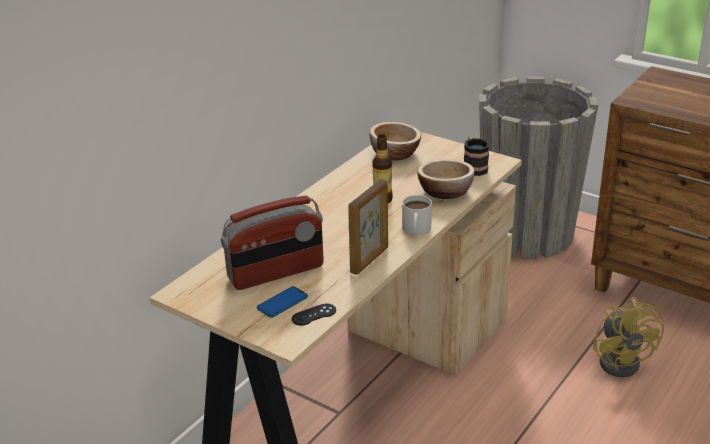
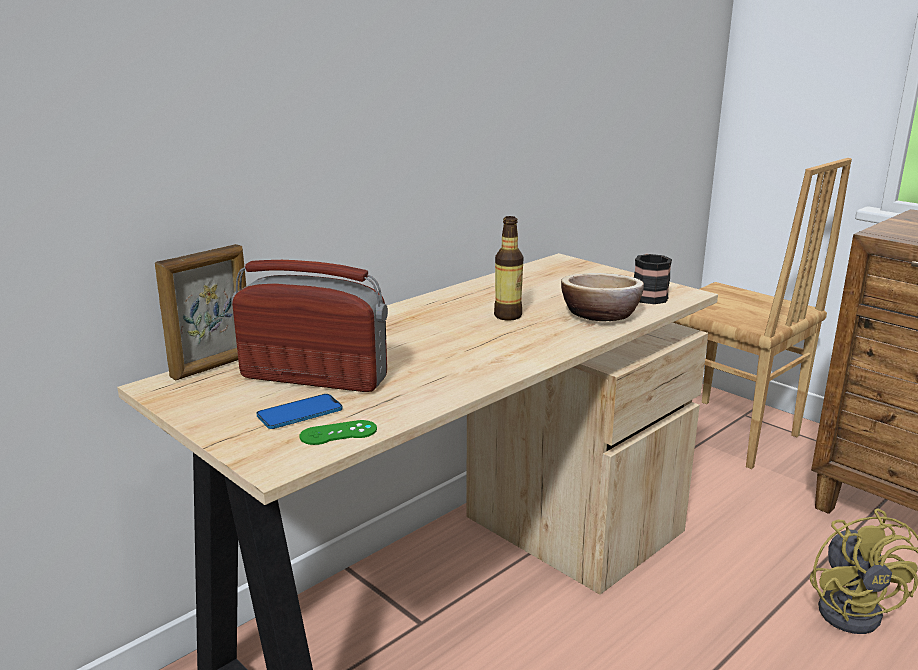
camera: 10 degrees right, 10 degrees down
radio [221,195,324,290] -> radio turned 150 degrees counterclockwise [232,260,388,392]
black game controller [292,303,336,326] -> green game controller [299,420,377,445]
picture frame [348,179,388,275] -> picture frame moved to [155,244,246,381]
bowl [370,122,421,160] -> none
white mug [402,195,432,235] -> none
grey planter [479,76,598,259] -> brown chair [673,158,852,469]

